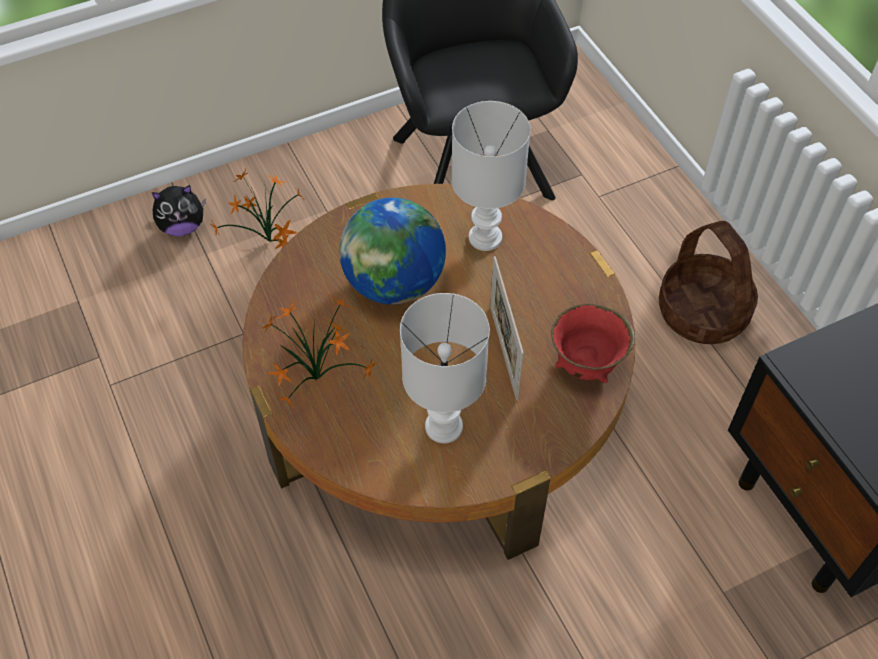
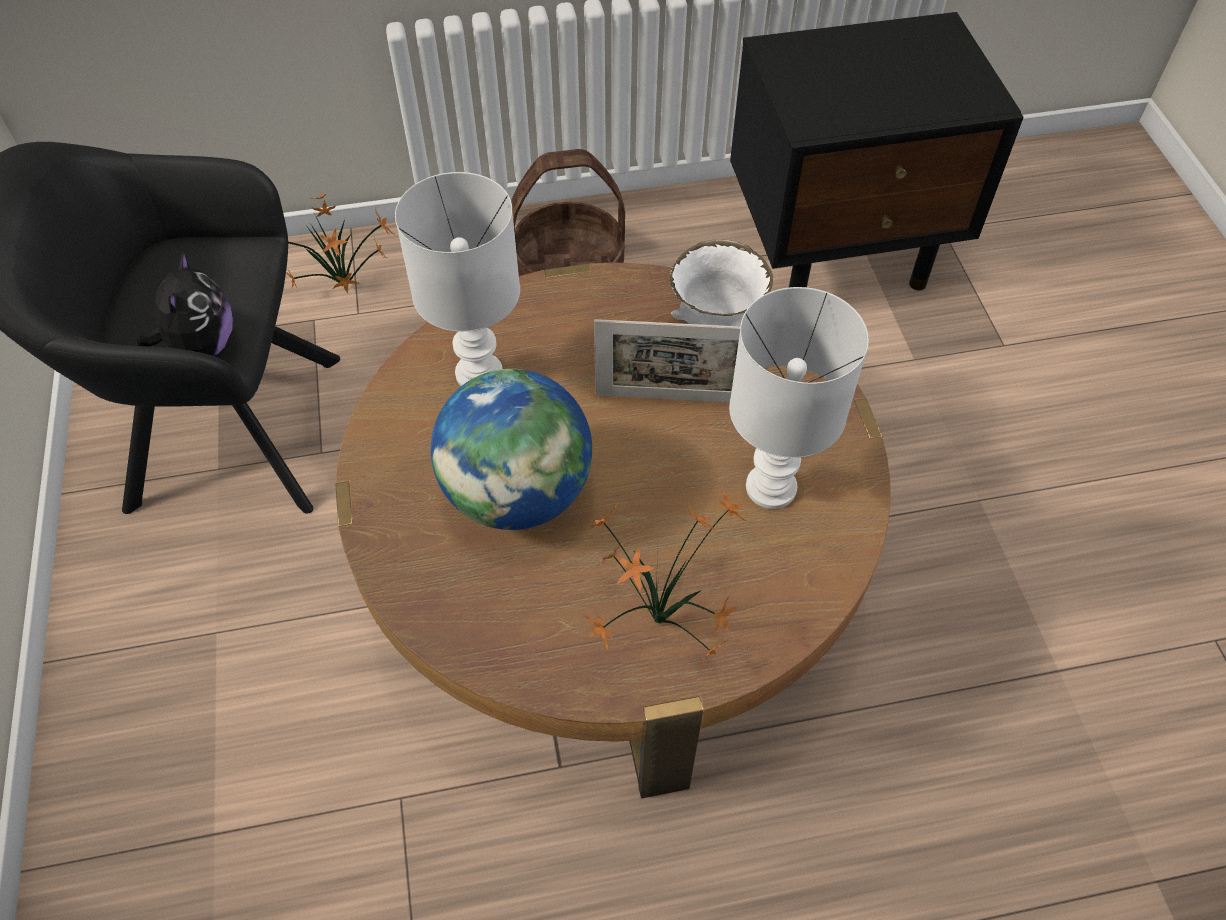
camera: 75 degrees left, 0 degrees up
plush toy [152,185,206,236] -> plush toy moved to [137,250,233,356]
potted plant [210,169,305,250] -> potted plant moved to [286,193,396,294]
red bowl [551,304,635,383] -> white bowl [670,239,773,326]

